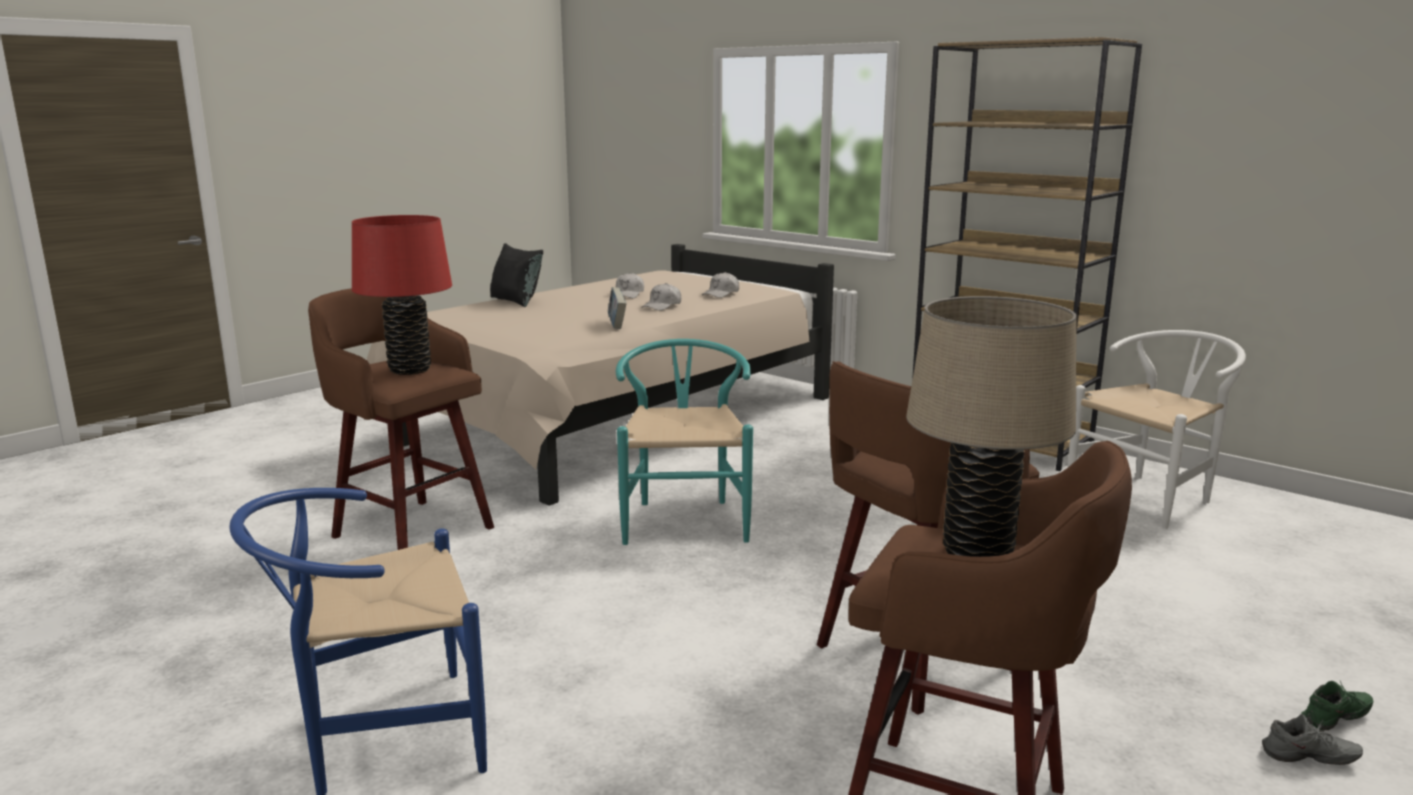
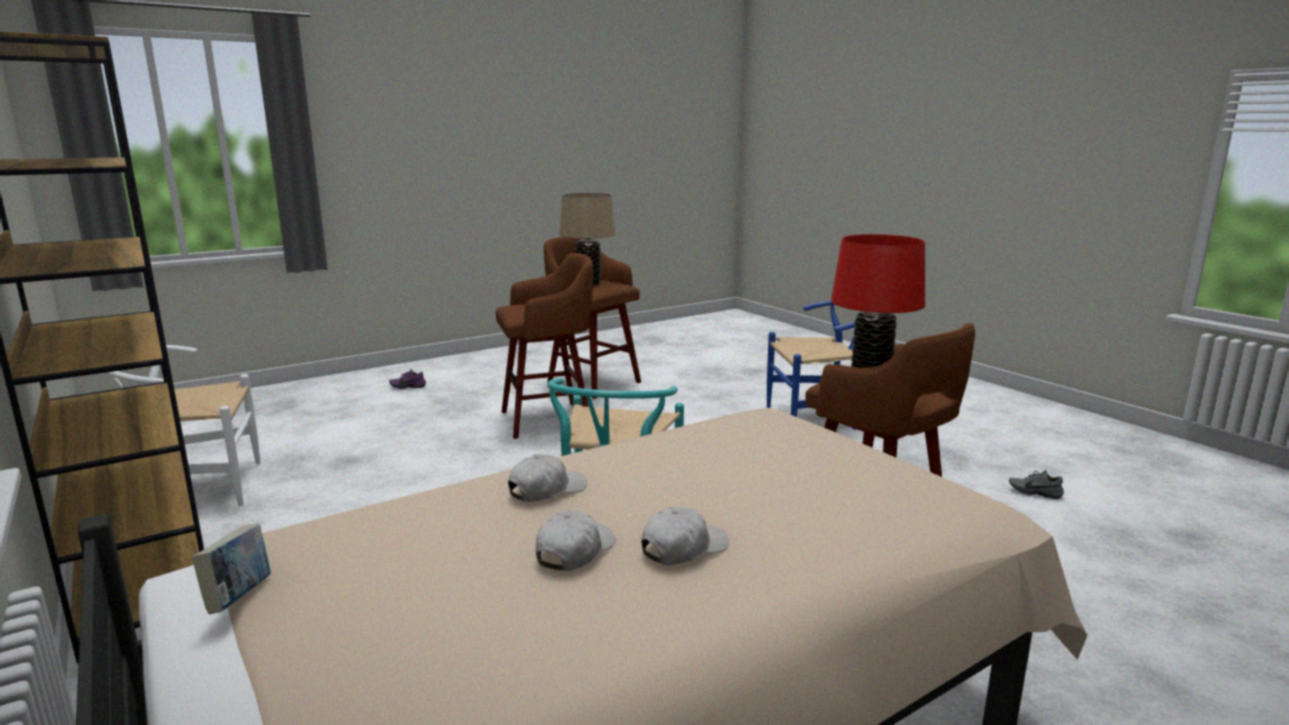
camera: 165 degrees left, 0 degrees up
black pillow [490,243,543,307] -> none
book [608,287,626,329] -> book moved to [192,524,271,614]
white cap [702,272,739,298] -> white cap moved to [641,506,729,565]
grey shoe [1262,714,1363,765] -> grey shoe moved to [1009,470,1064,499]
green shoe [1301,681,1373,731] -> purple shoe [389,369,426,389]

